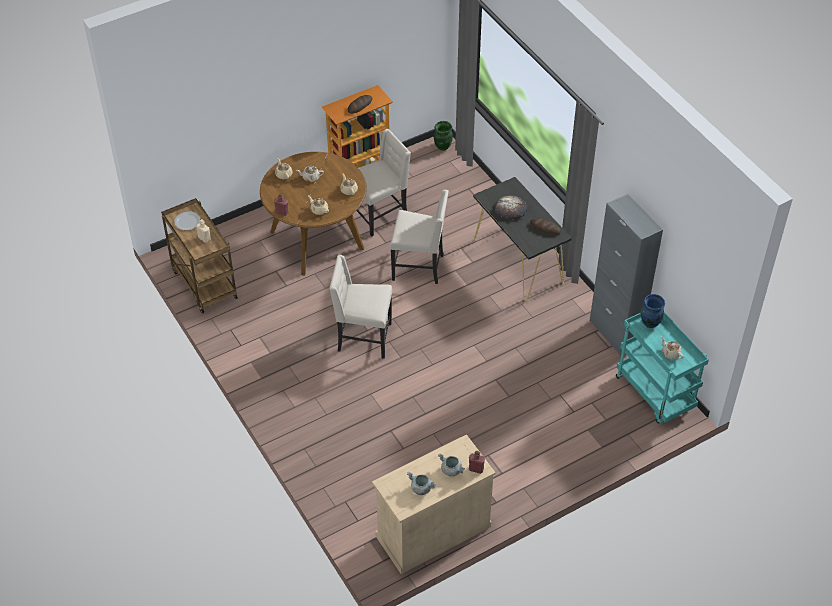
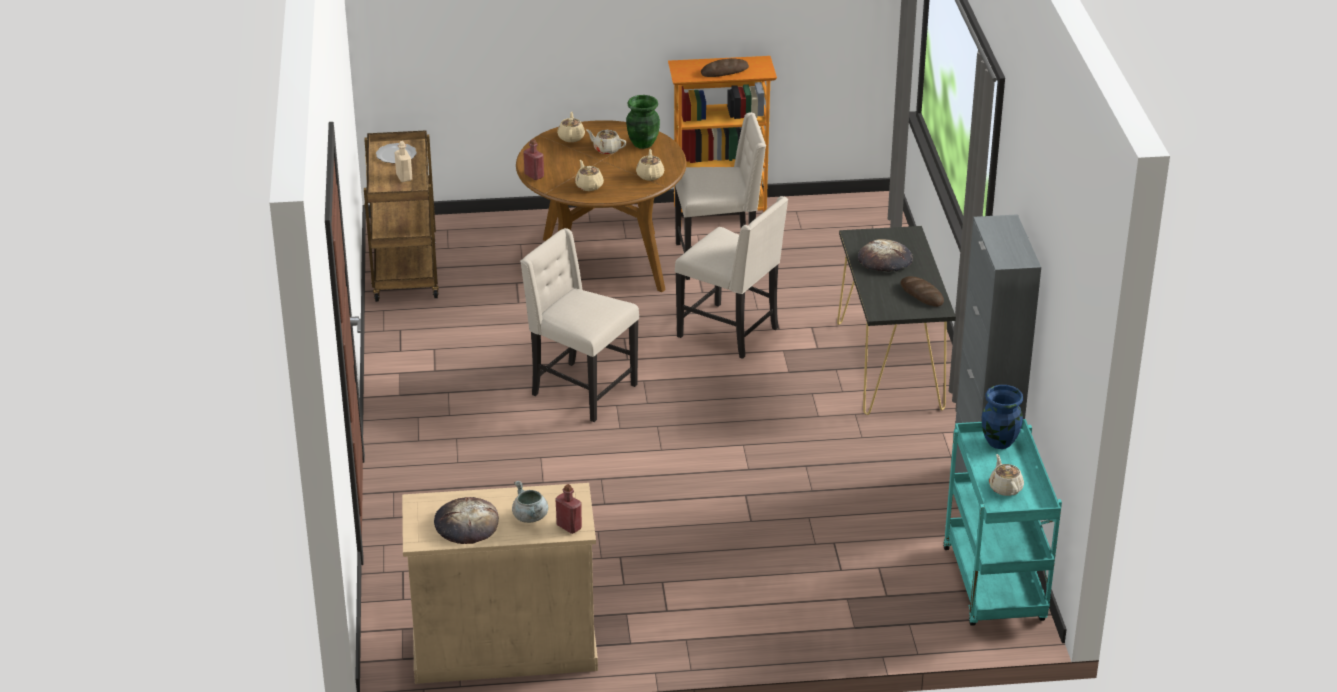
camera: 25 degrees right, 15 degrees down
grey cooking pot [407,472,436,495] -> bread [434,497,499,544]
green vase [434,121,453,151] -> green vase moved to [626,95,660,149]

